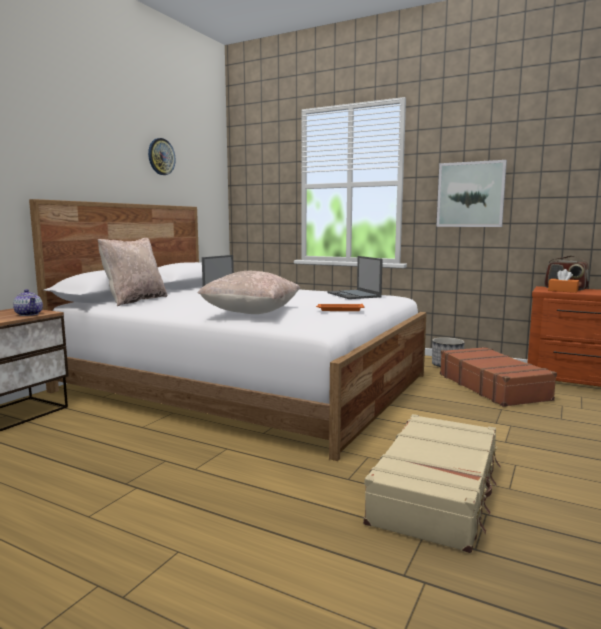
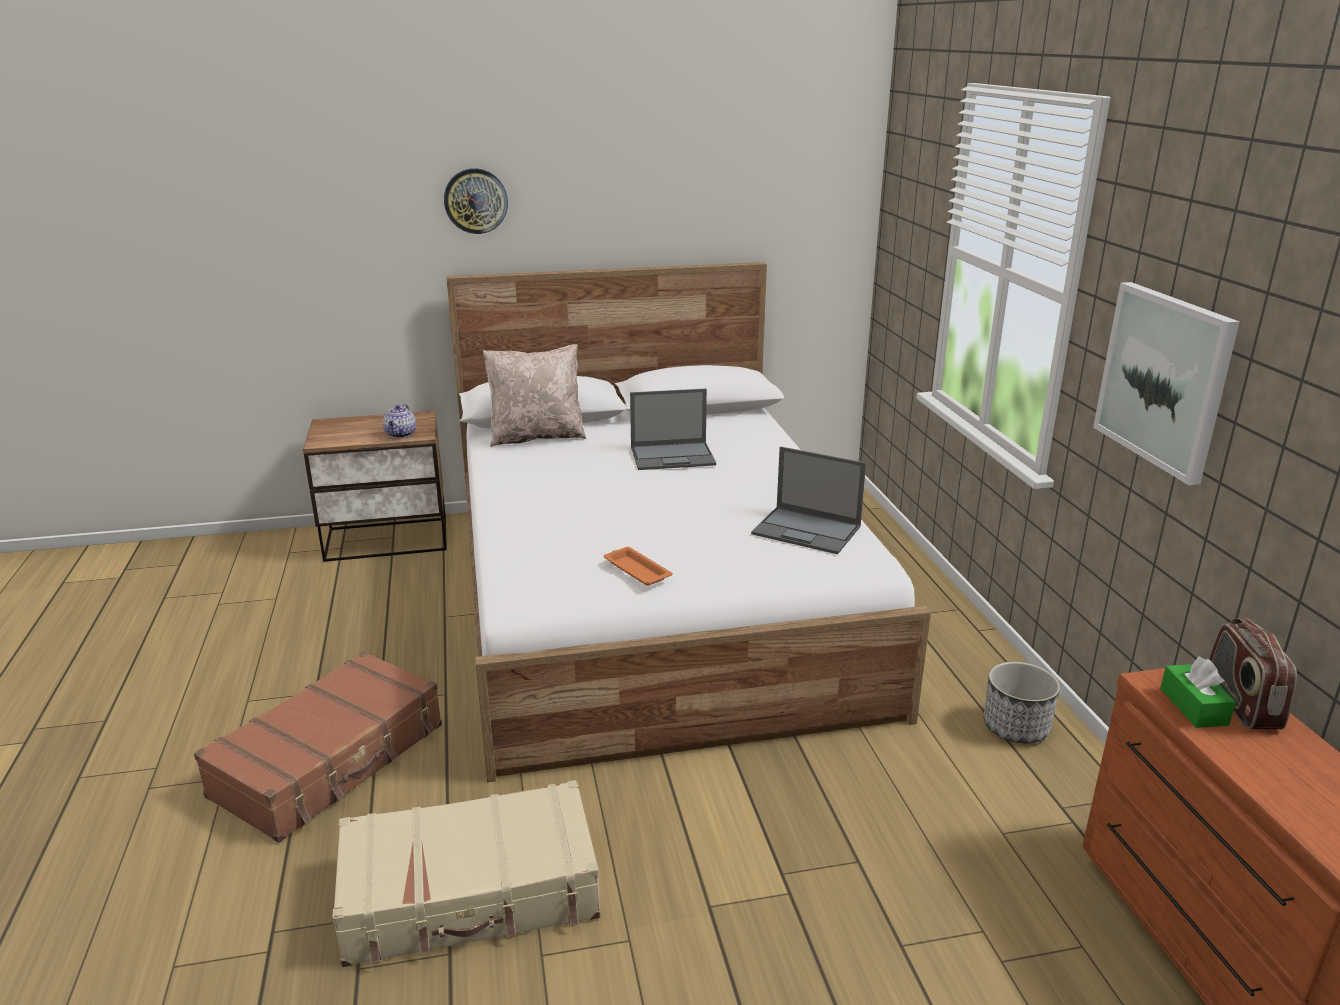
camera: 50 degrees right, 15 degrees up
wall clock [148,138,176,175] -> wall clock moved to [444,168,508,234]
beige pillow [197,271,300,314] -> none
laptop [327,256,383,299] -> laptop turned 90 degrees counterclockwise [751,446,866,554]
brown suitcase [440,347,557,407] -> brown suitcase moved to [194,651,442,843]
orange tissue box [548,269,579,293] -> green tissue box [1160,657,1236,728]

